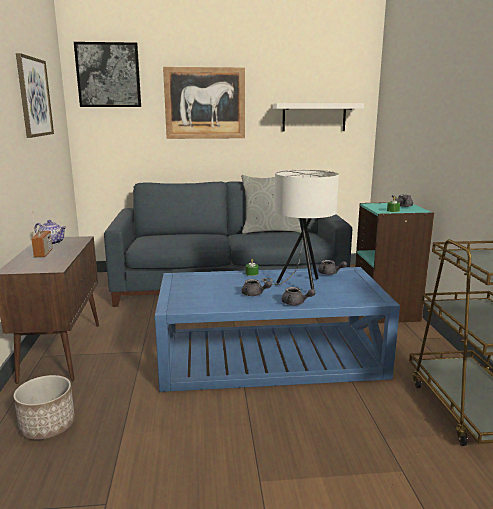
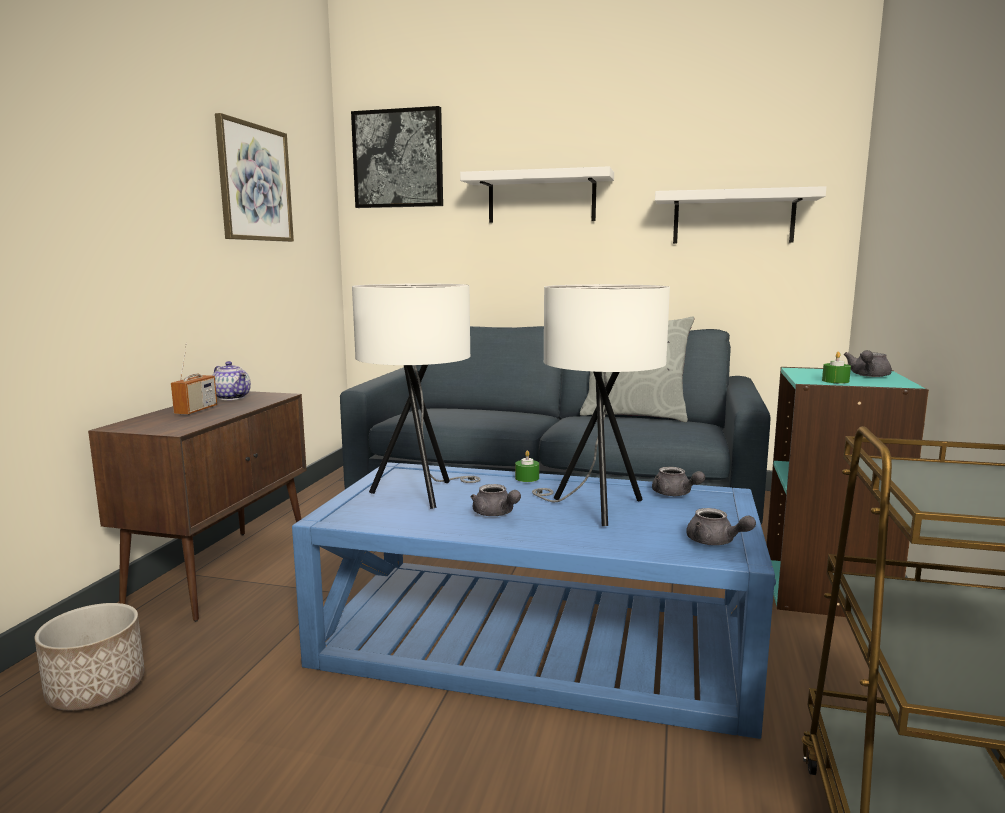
camera: 20 degrees right, 5 degrees down
picture [163,67,245,139] -> white shelf [460,166,614,223]
grey teapot [282,287,316,305] -> grey teapot moved to [686,508,756,545]
none -> white table lamp [352,284,480,509]

